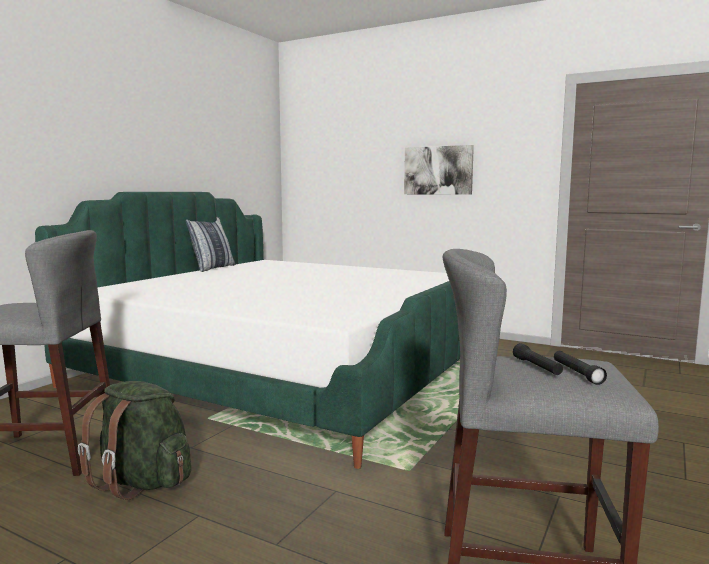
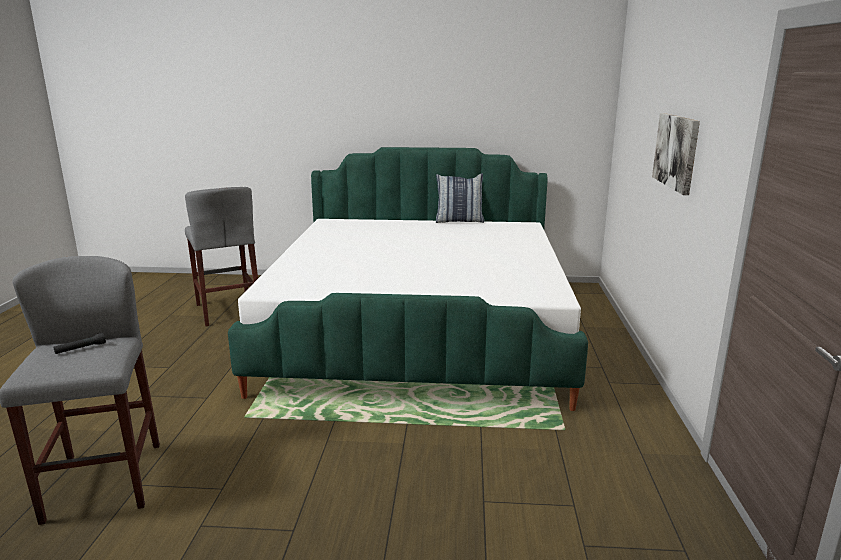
camera: 65 degrees right, 10 degrees up
green backpack [78,381,191,500] -> none
black flashlight [554,351,607,385] -> none

